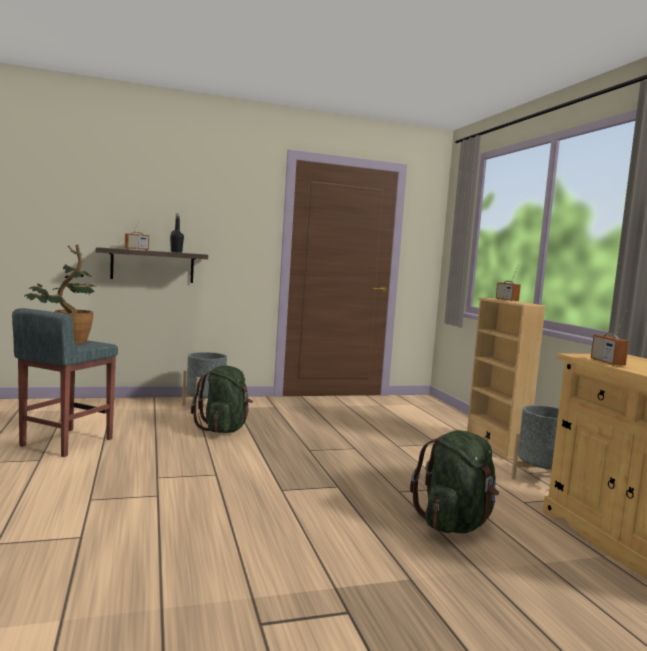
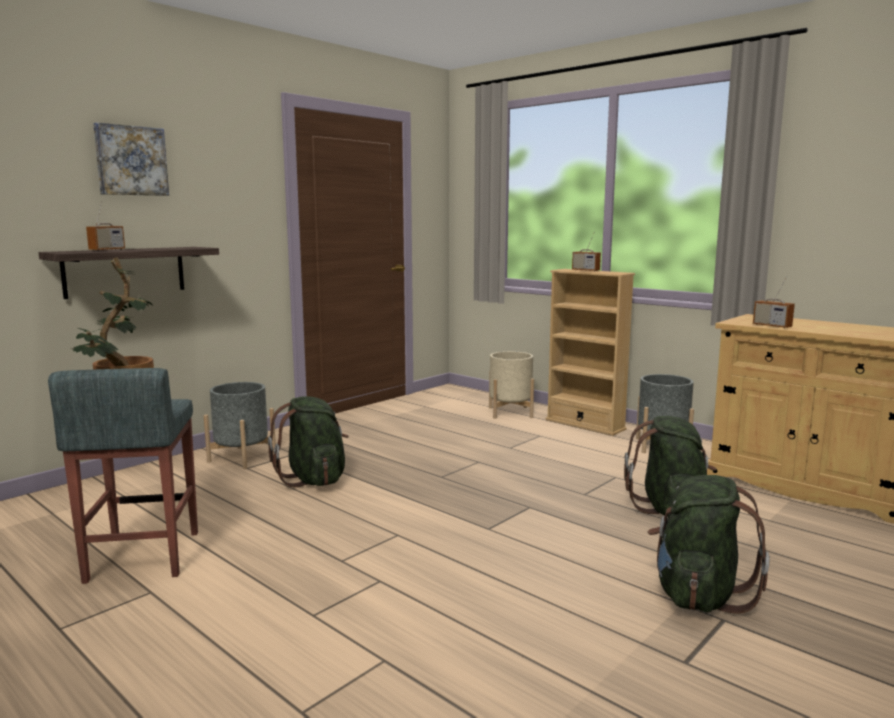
camera: 30 degrees left, 5 degrees up
black bottle [170,213,184,253] -> none
none -> picture [93,122,169,196]
none -> beige planter [489,351,534,419]
none -> green backpack [647,475,770,614]

